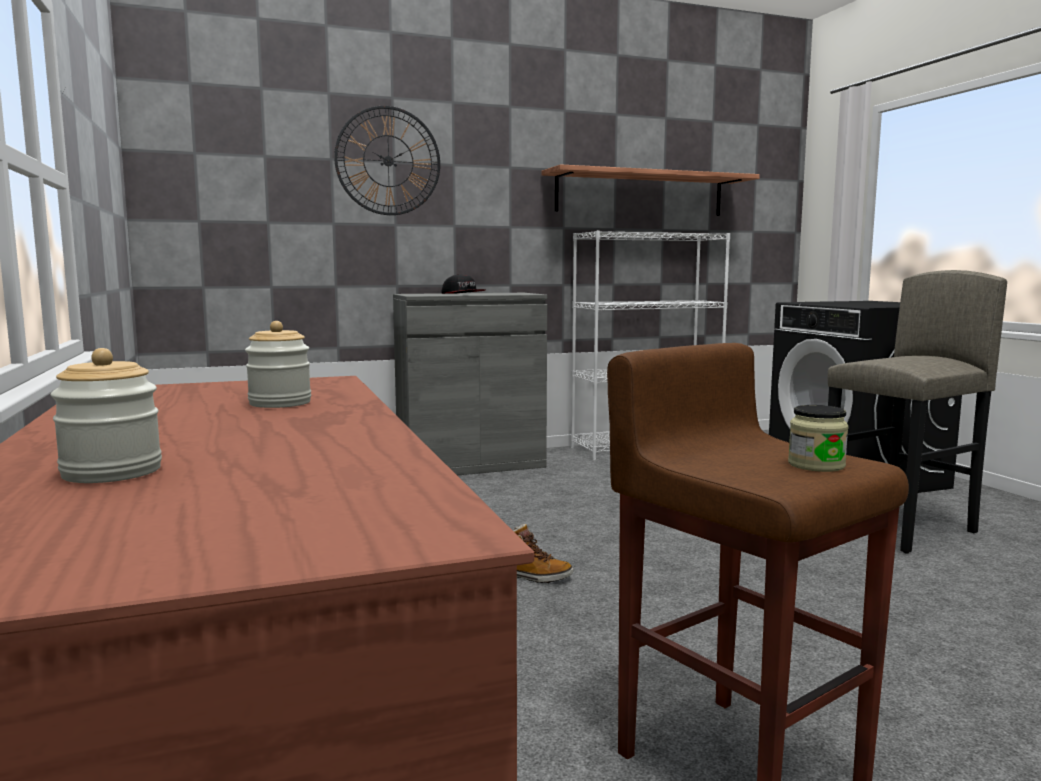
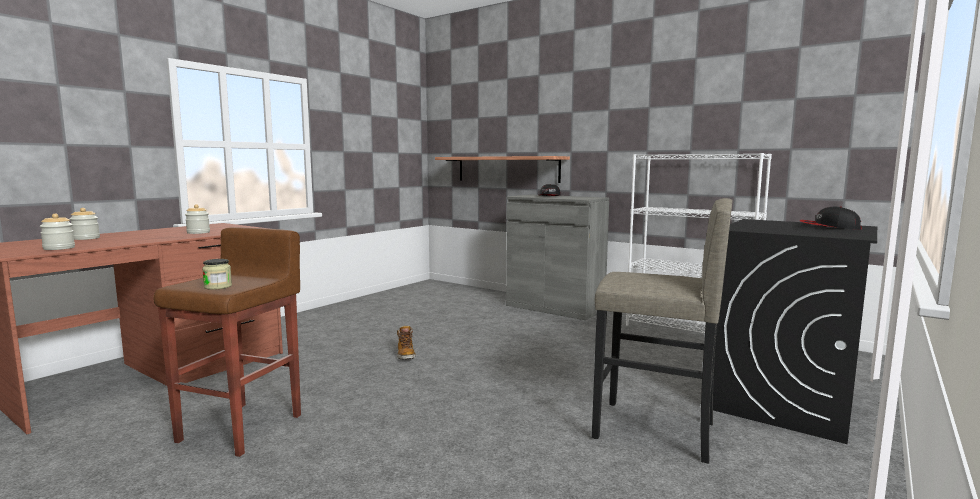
camera: 55 degrees right, 0 degrees up
wall clock [334,106,440,215] -> none
shelf [541,164,760,216] -> shelf moved to [435,156,570,183]
none -> jar [40,214,75,250]
none -> cap [799,206,862,230]

